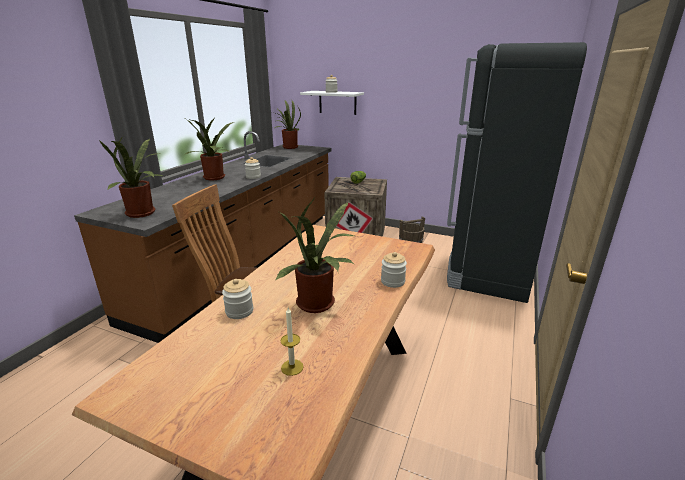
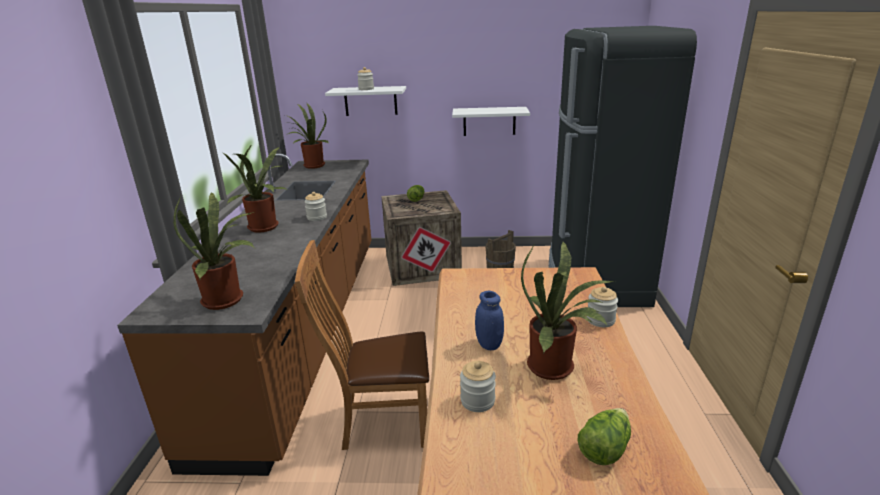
camera: 20 degrees left, 0 degrees up
candle [280,307,304,376] -> lettuce [578,408,631,465]
none -> white shelf [452,107,530,136]
none -> blue jar [475,291,504,350]

